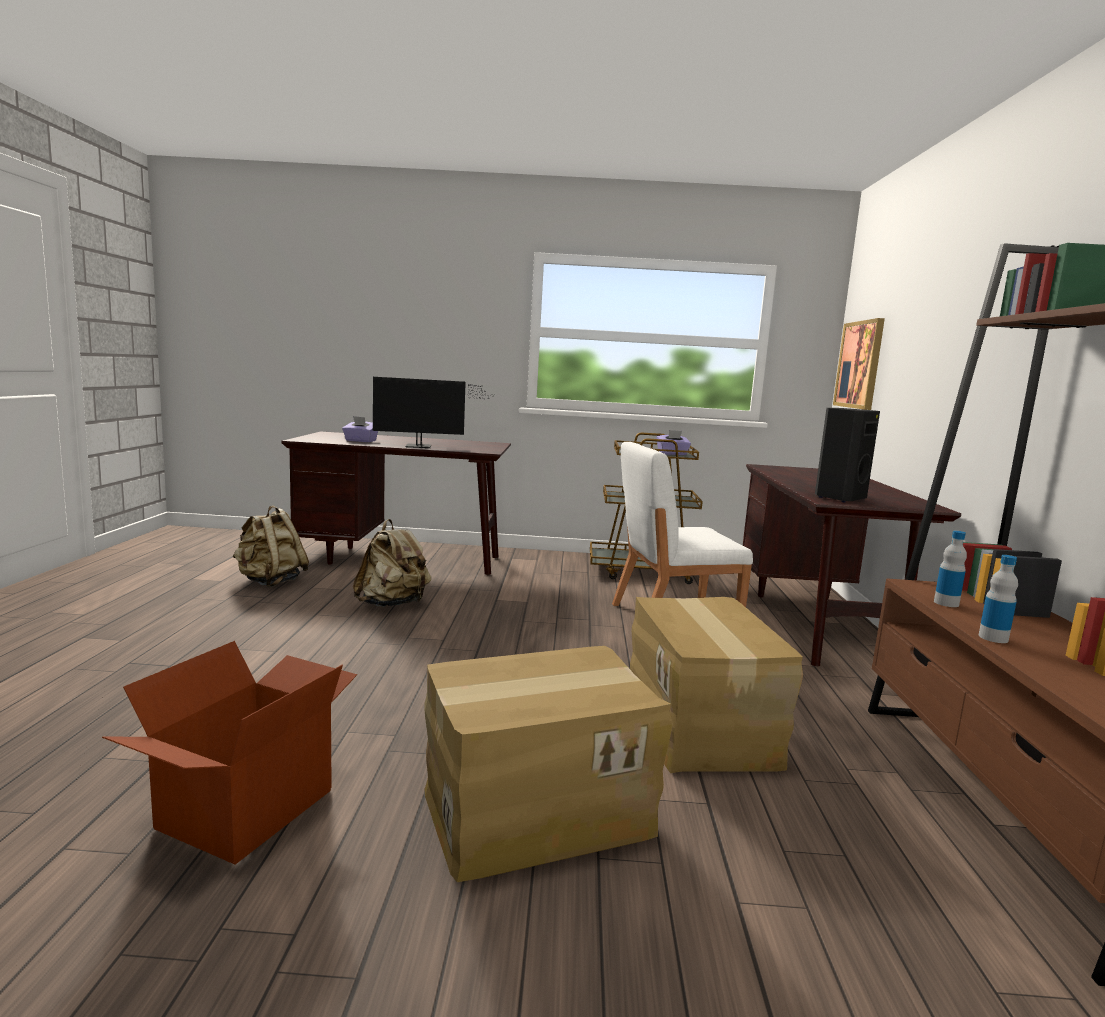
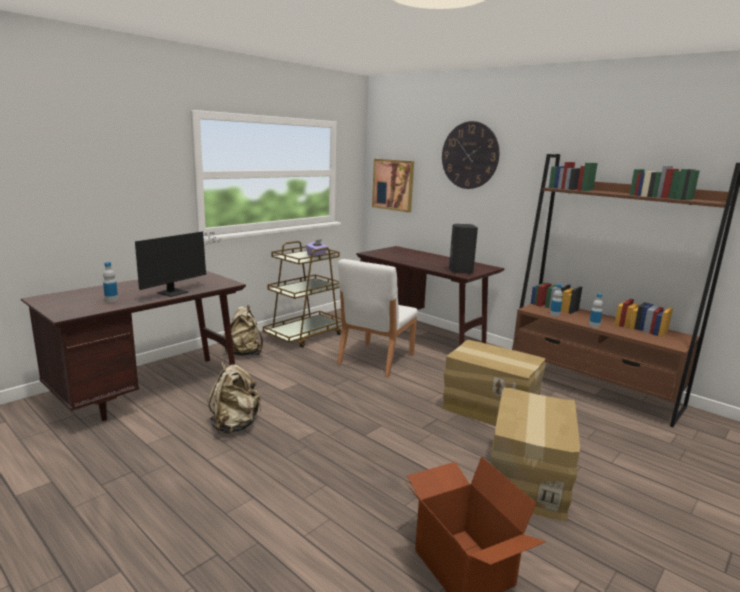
camera: 50 degrees left, 5 degrees up
beige backpack [233,506,309,587] -> beige backpack moved to [223,305,263,356]
purple tissue box [342,416,378,442] -> bottle [103,262,118,302]
none -> wall clock [442,121,499,189]

